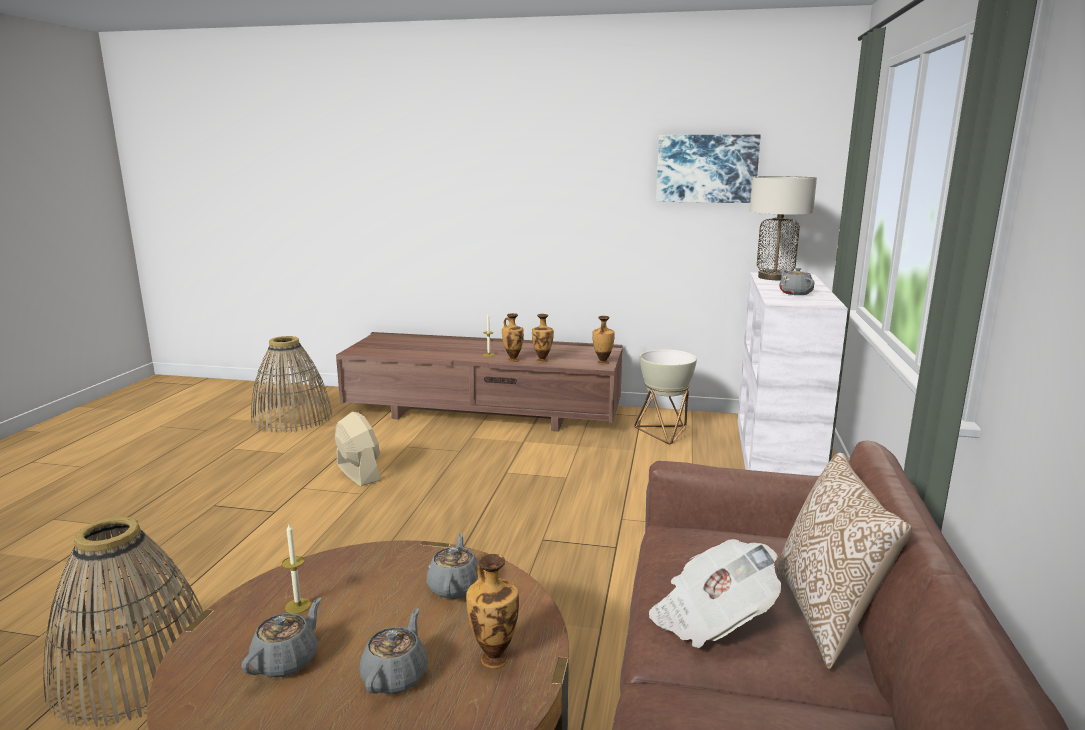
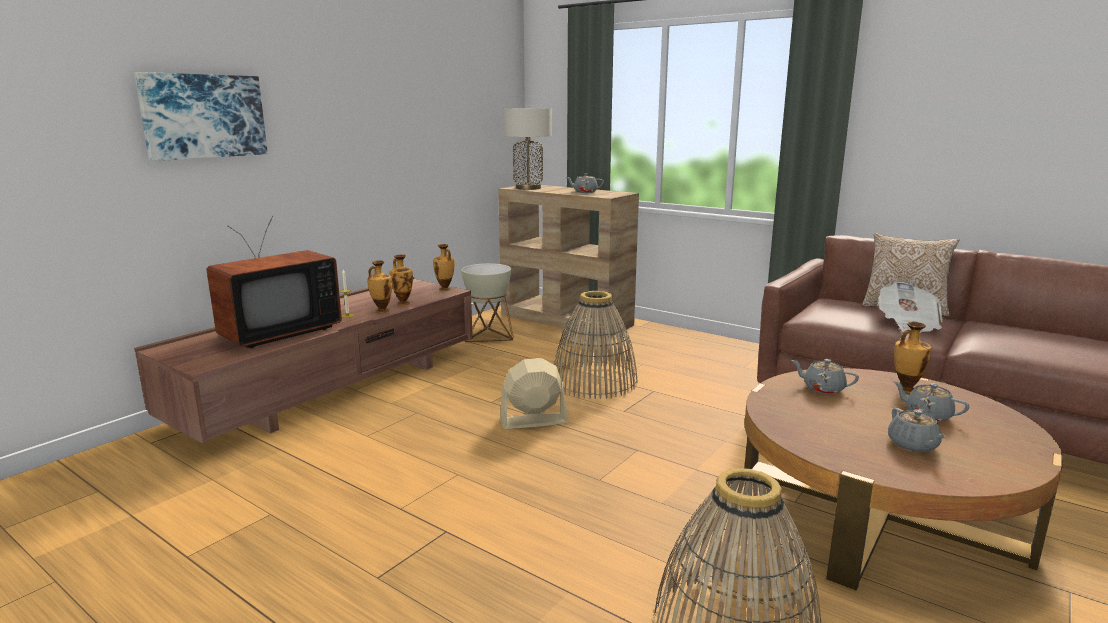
camera: 65 degrees left, 0 degrees up
grey teapot [241,597,321,678] -> grey teapot turned 150 degrees counterclockwise [888,408,947,452]
basket [251,336,332,433] -> basket moved to [554,291,637,399]
candle [282,524,311,614] -> none
beige fan [335,412,381,486] -> beige fan moved to [500,358,568,429]
picture [656,135,761,203] -> picture moved to [134,72,268,161]
white bookcase [737,272,848,476] -> brown bookcase [498,185,639,338]
none -> television [207,216,342,348]

